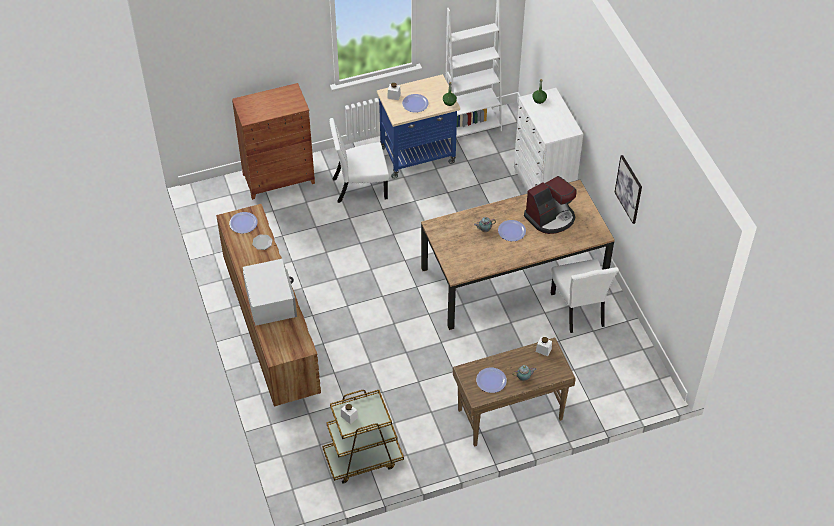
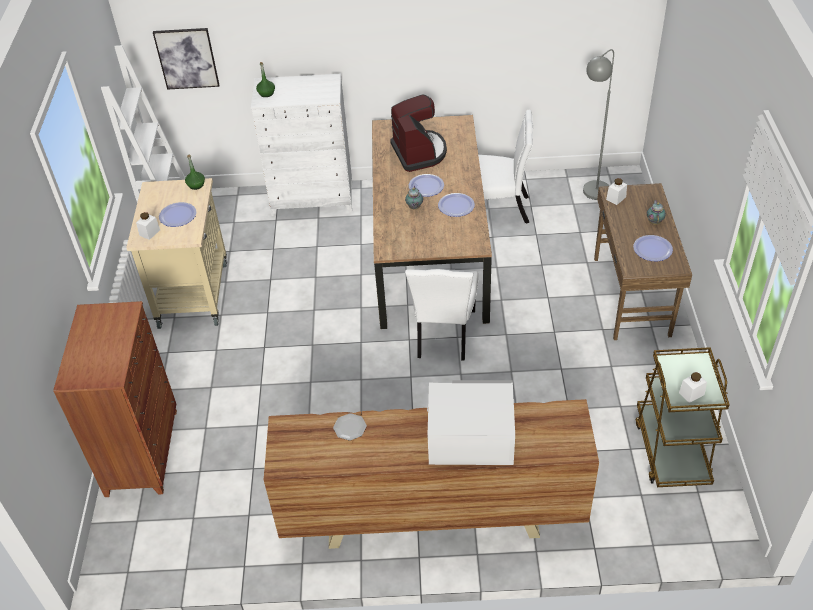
camera: 70 degrees left, 5 degrees down
plate [229,212,258,234] -> plate moved to [438,193,475,217]
white chair [330,118,389,203] -> white chair moved to [405,268,478,361]
blue cart [377,74,460,179] -> beige cart [126,178,227,329]
picture [614,155,642,224] -> picture moved to [153,28,219,90]
none -> grey floor lamp [583,49,614,200]

